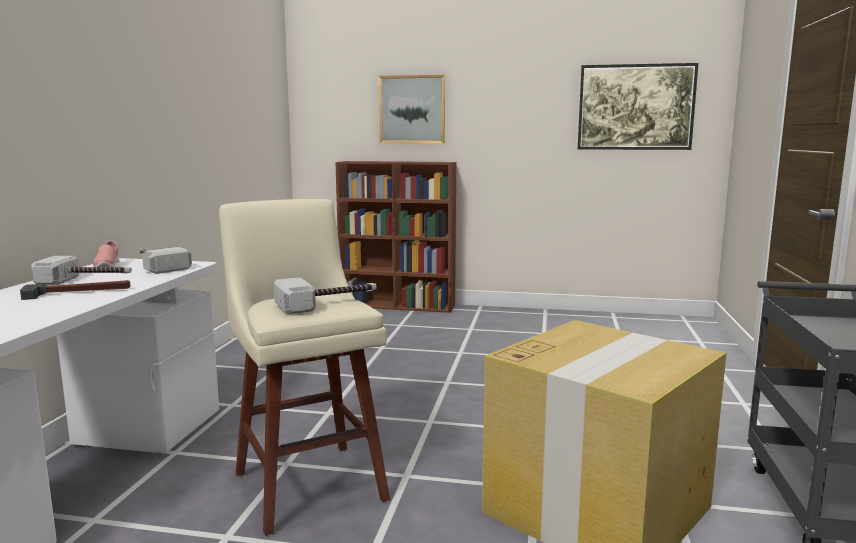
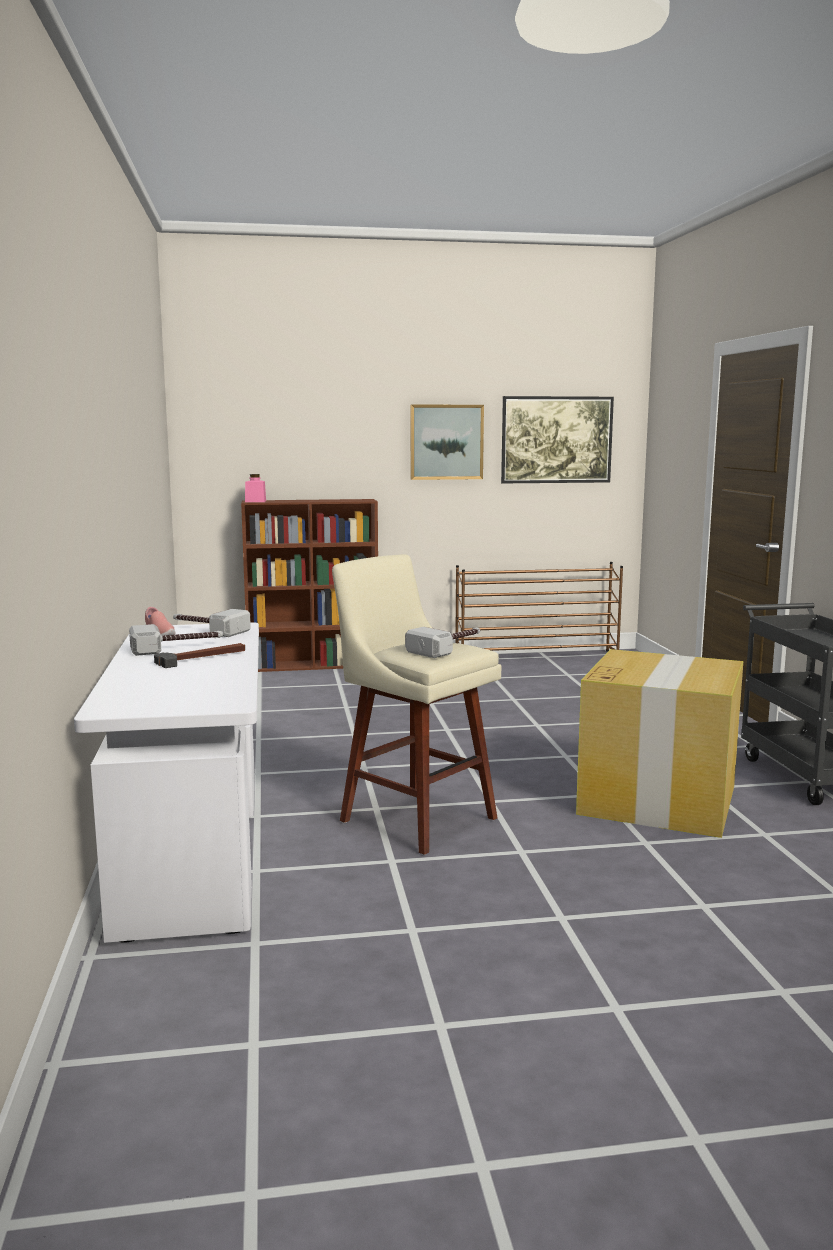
camera: 20 degrees left, 0 degrees up
picture [379,75,445,144] -> picture moved to [410,404,484,480]
none -> pink jar [245,474,266,502]
none -> brown shoe rack [455,562,623,652]

